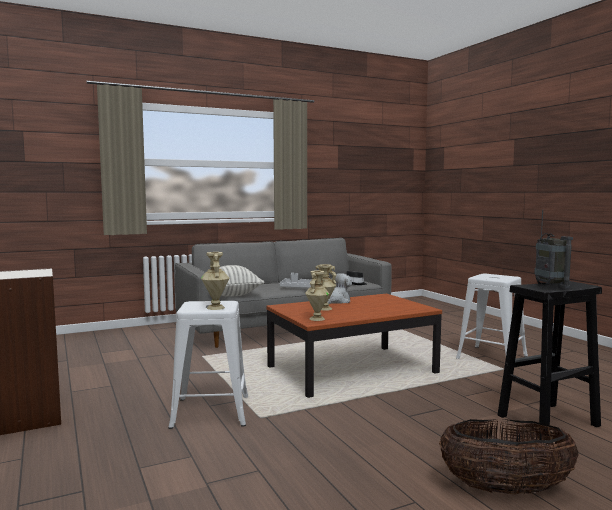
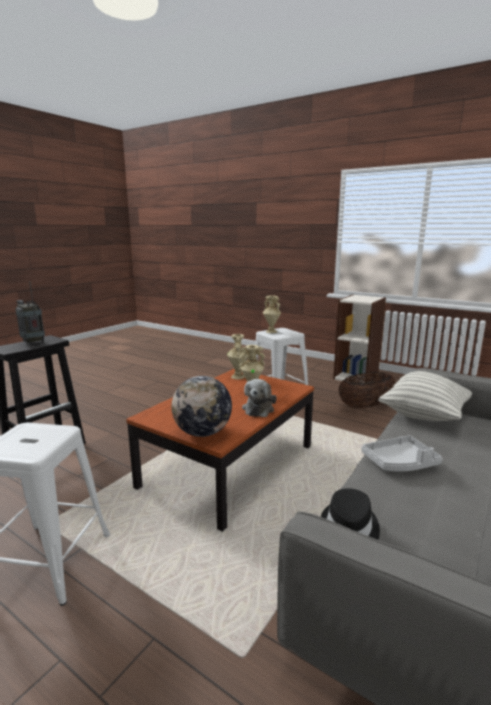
camera: 150 degrees right, 10 degrees up
basket [439,419,579,495] -> basket moved to [338,372,395,409]
none -> globe [172,376,232,437]

